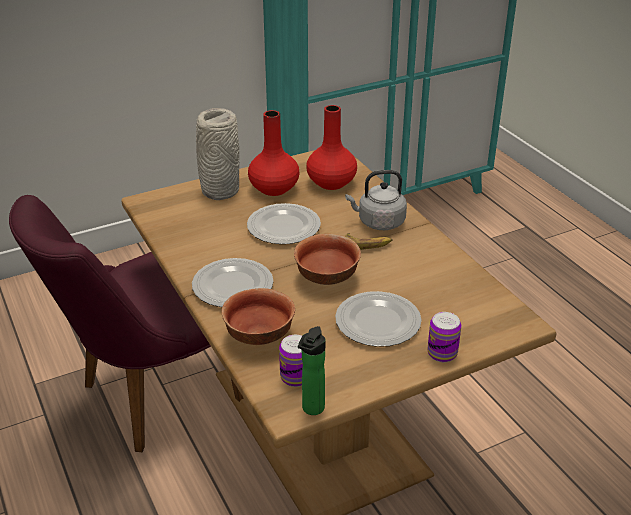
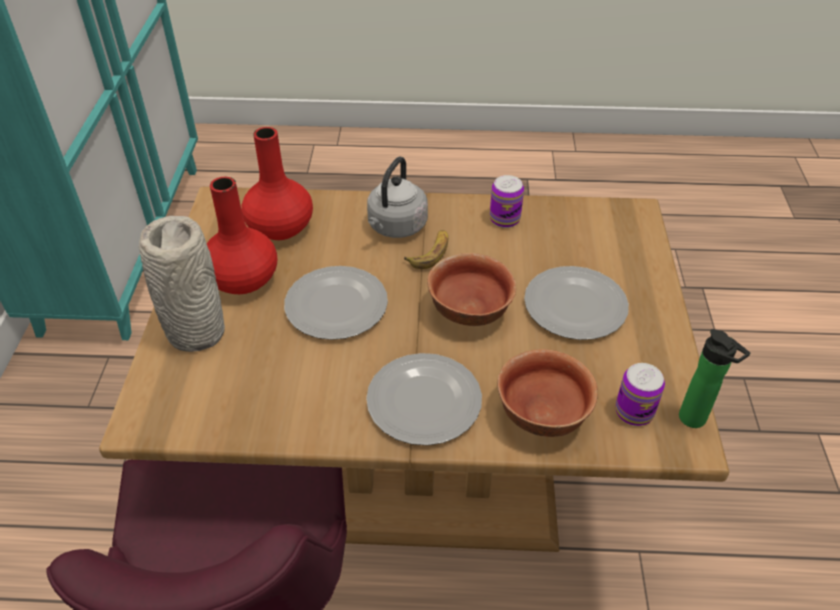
camera: 60 degrees left, 10 degrees up
can [428,312,461,362] -> can moved to [490,175,524,228]

